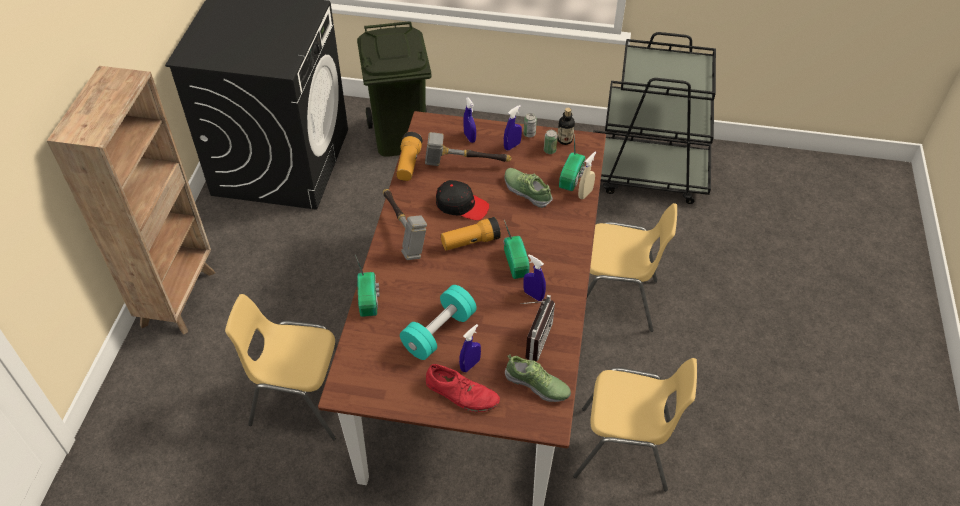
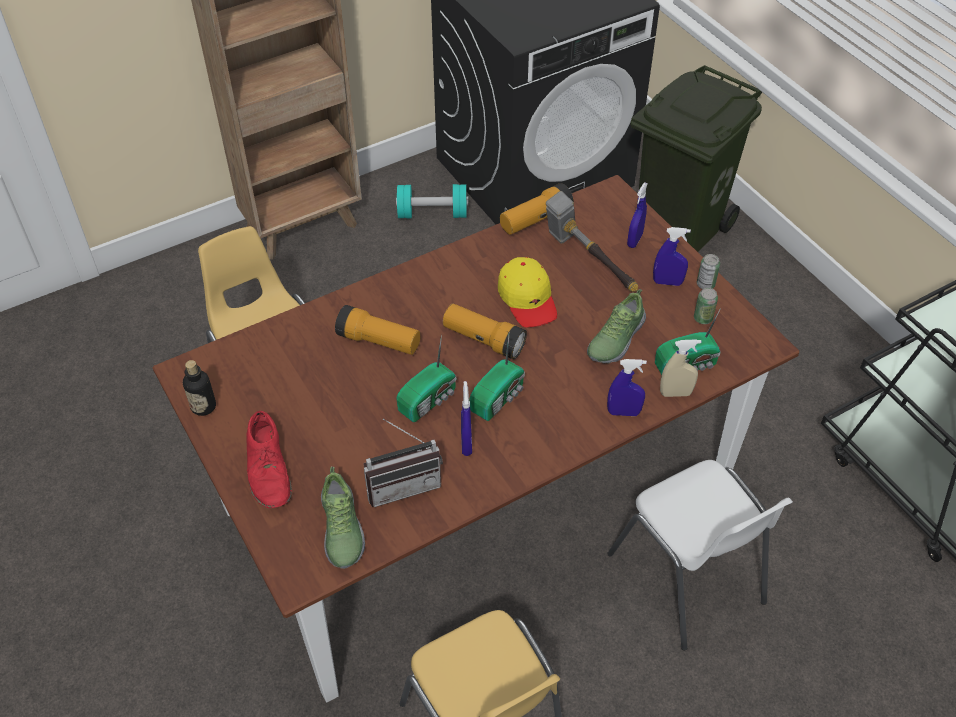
camera: 50 degrees right, 0 degrees up
radio [355,255,380,317] -> radio moved to [396,335,456,422]
hammer [383,189,427,260] -> none
turquoise dumbbell [400,285,477,360] -> turquoise dumbbell moved to [396,184,468,218]
black cap [436,180,489,220] -> yellow cap [498,257,557,327]
blue spray bottle [459,324,481,372] -> blue spray bottle moved to [607,359,647,416]
shoe [504,168,553,208] -> shoe turned 150 degrees counterclockwise [587,289,646,364]
bottle [557,108,575,145] -> bottle moved to [183,360,216,416]
yellow chair [587,203,677,332] -> white chair [607,460,793,651]
none -> flashlight [335,305,420,355]

